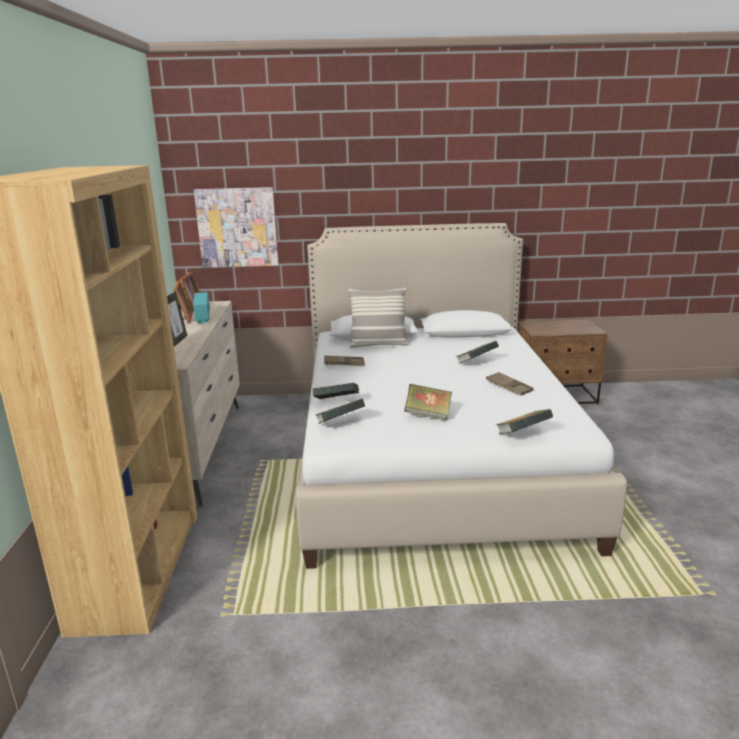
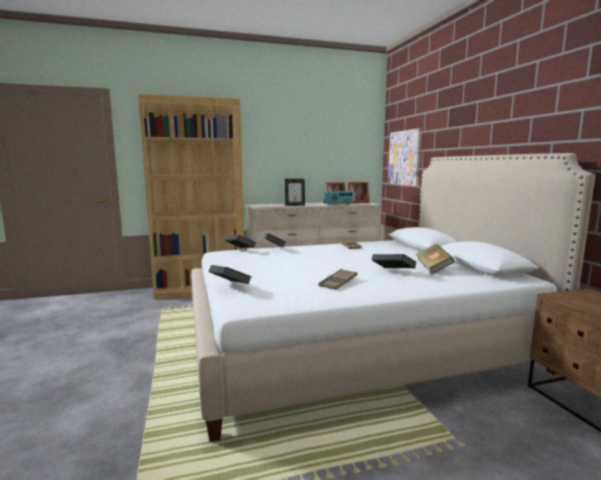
camera: 75 degrees right, 10 degrees down
pillow [348,288,409,348] -> none
book [404,384,452,420] -> book moved to [416,244,454,274]

